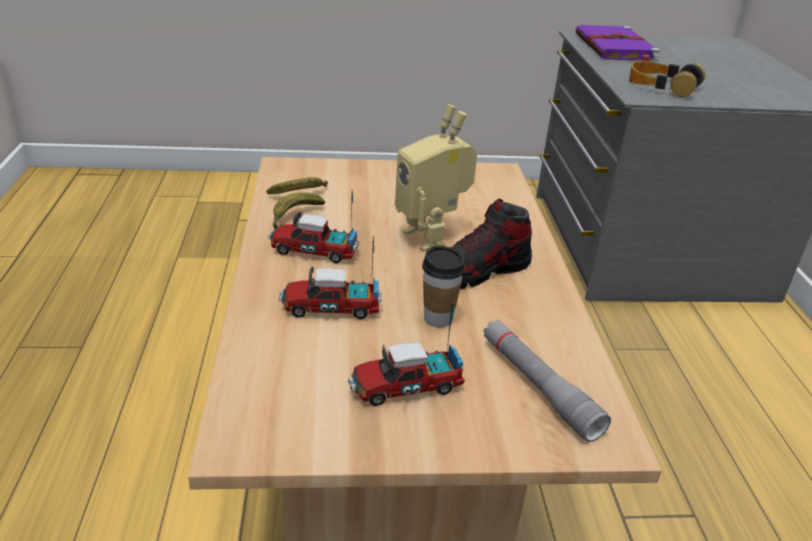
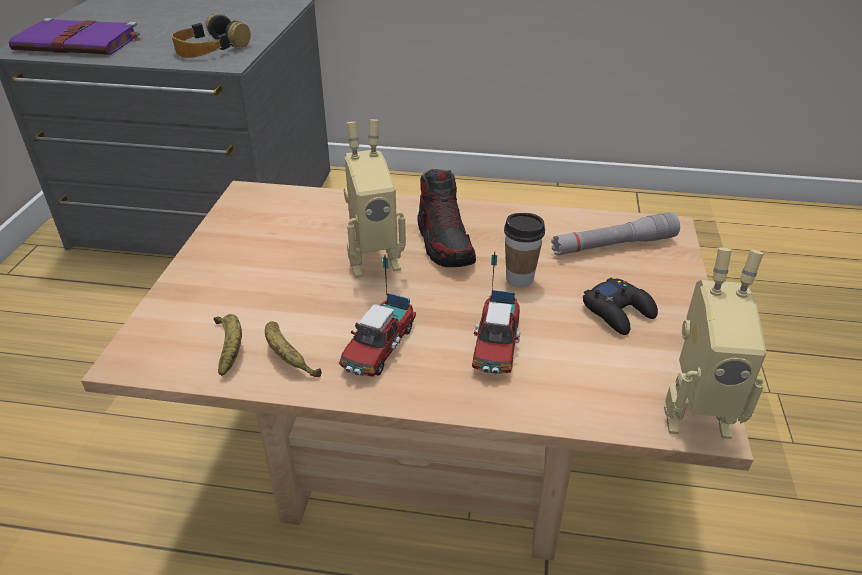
camera: 75 degrees left, 5 degrees up
toy truck [348,301,465,406] -> black game controller [583,278,658,335]
none -> toy robot [664,247,767,439]

